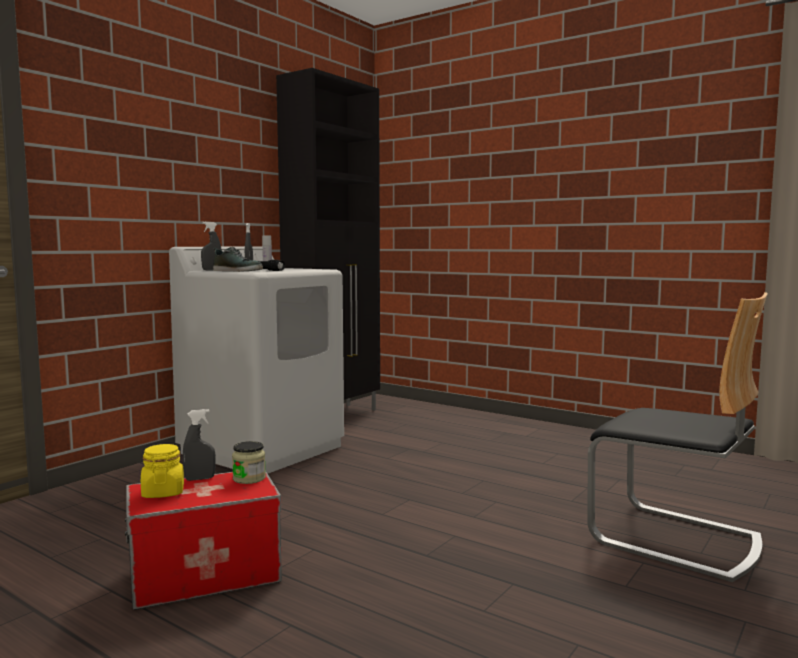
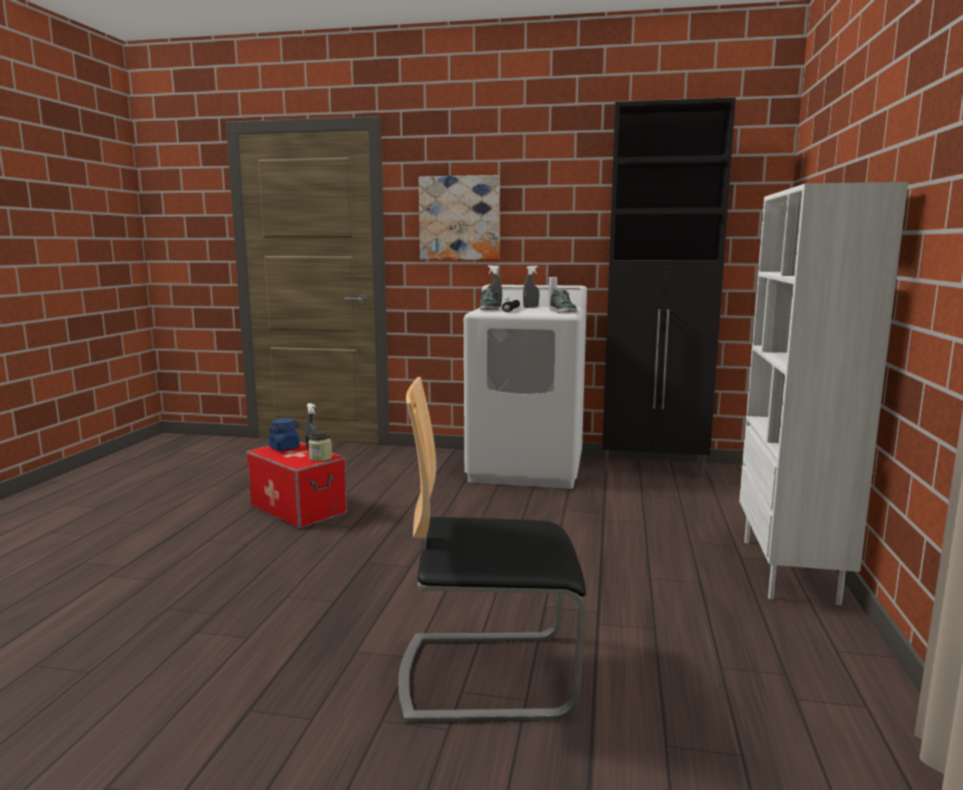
camera: 65 degrees right, 5 degrees up
yellow jar [141,444,184,498] -> blue jar [268,418,300,451]
chair [587,292,768,582] -> chair turned 75 degrees clockwise [398,377,586,723]
none -> picture [419,175,500,260]
none -> shoe [550,290,577,313]
none -> white bookcase [739,182,908,605]

